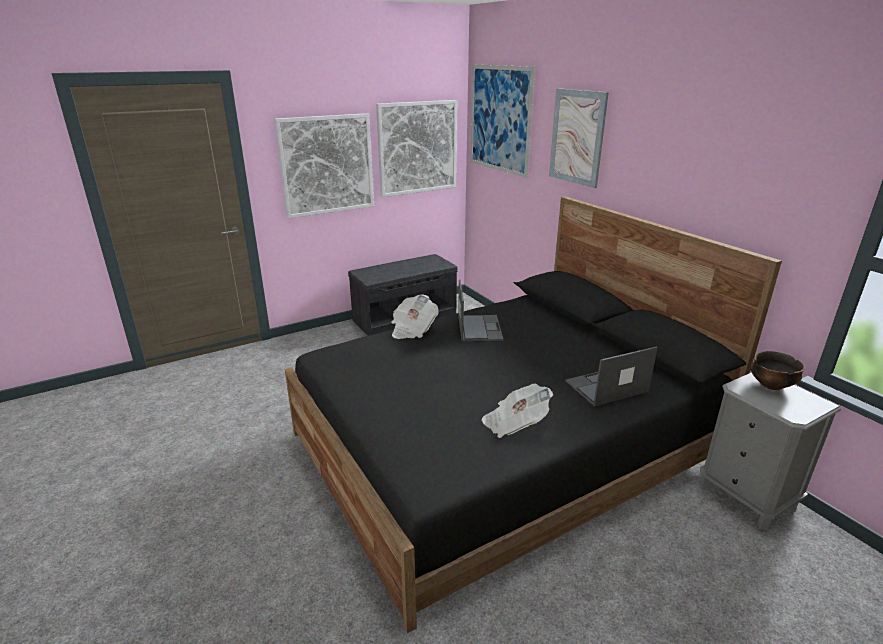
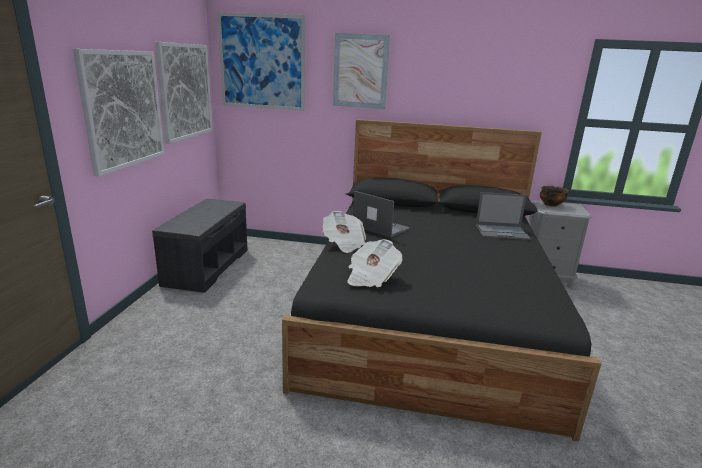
camera: 50 degrees left, 5 degrees down
newspaper [481,384,553,438] -> newspaper moved to [347,239,403,287]
laptop [566,347,658,407] -> laptop turned 105 degrees counterclockwise [476,192,531,240]

